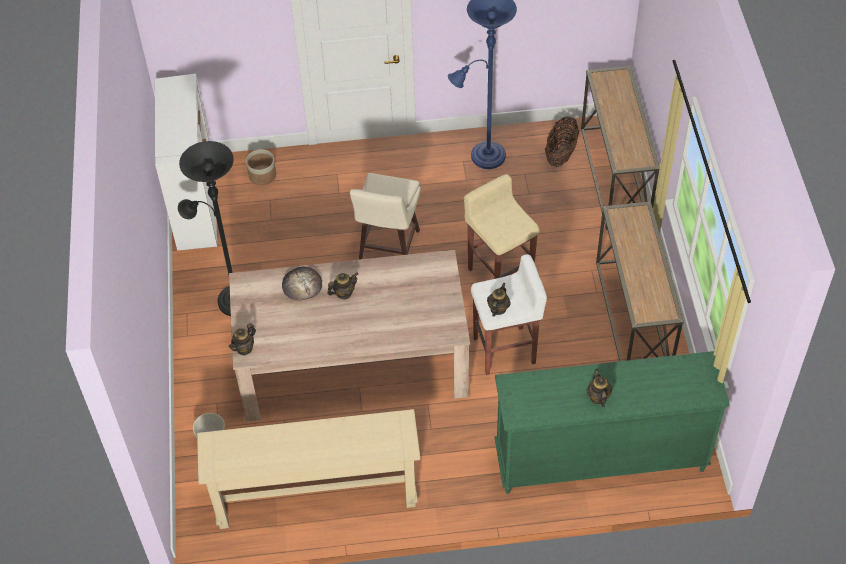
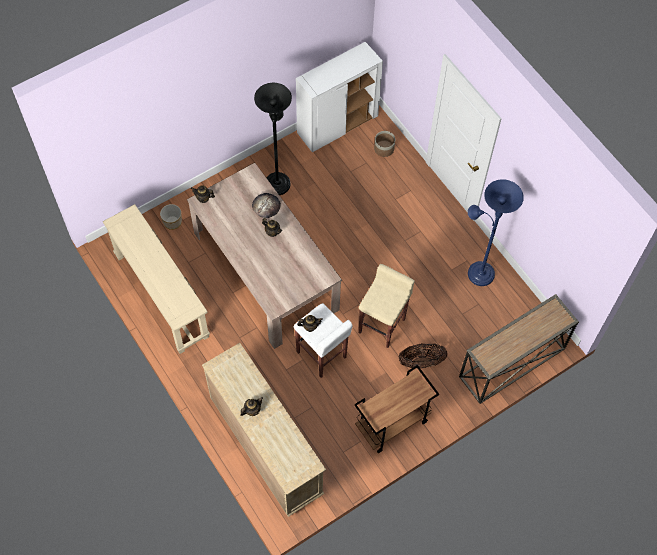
camera: 60 degrees right, 10 degrees up
beige stool [350,173,421,260] -> none
green dresser [494,351,730,494] -> beige dresser [202,343,326,517]
basket [545,116,579,167] -> basket moved to [398,343,448,369]
console table [596,201,684,361] -> brown cart [354,365,439,453]

